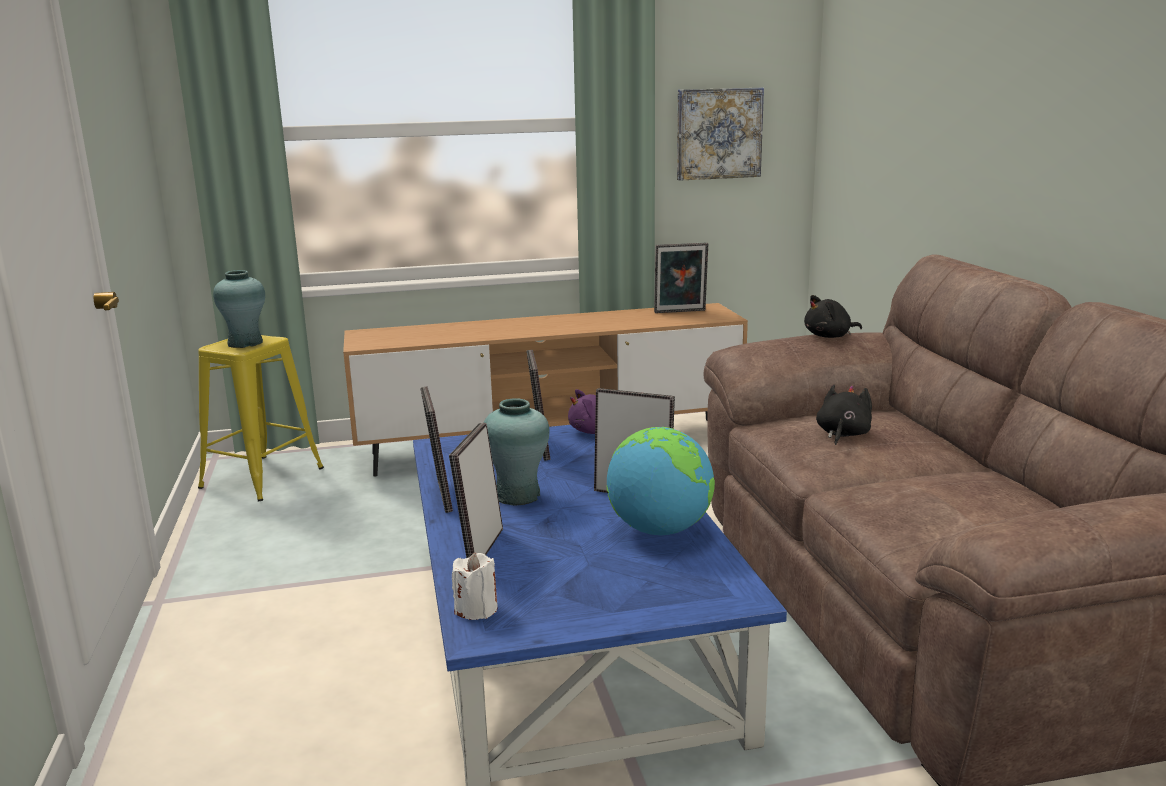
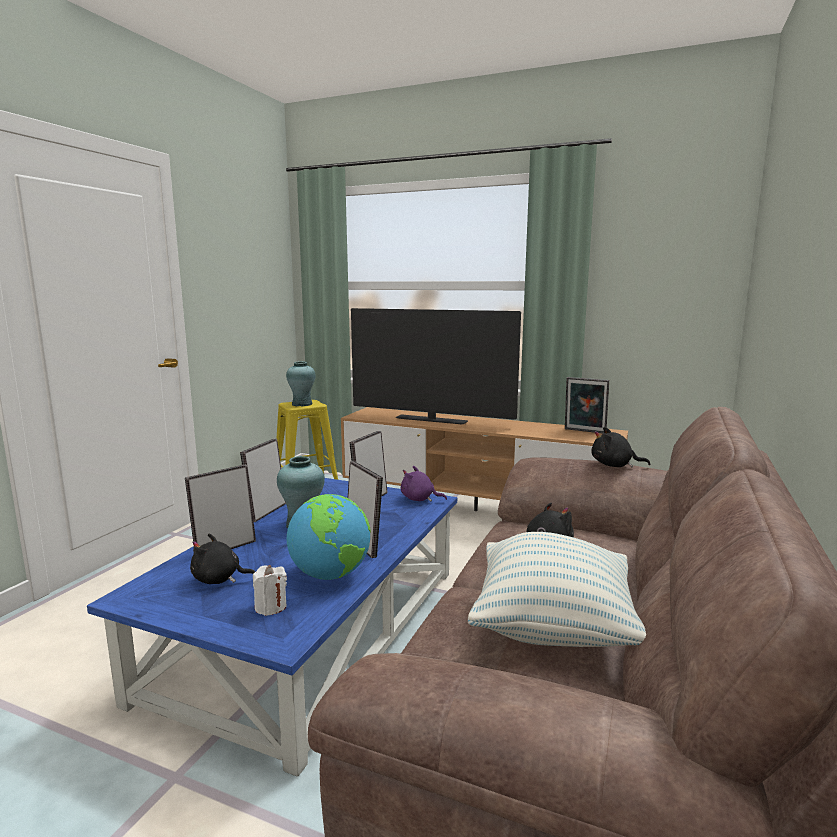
camera: 35 degrees right, 5 degrees down
white candle [452,552,498,620] -> white candle moved to [253,565,287,616]
picture [677,88,764,180] -> none
none -> black plush toy [190,534,255,584]
none -> television [351,308,521,424]
none -> pillow [468,532,646,647]

